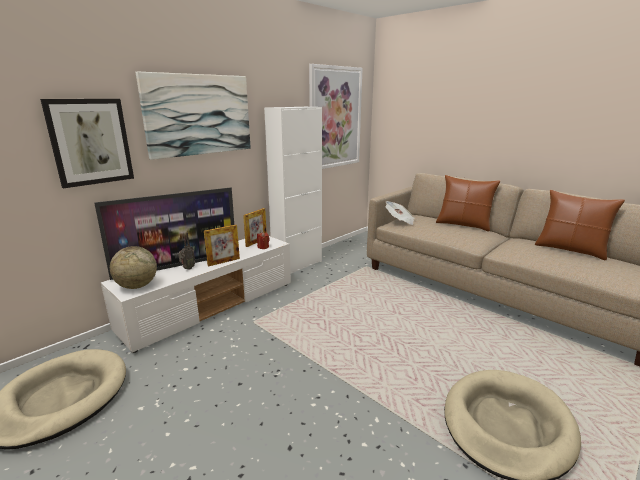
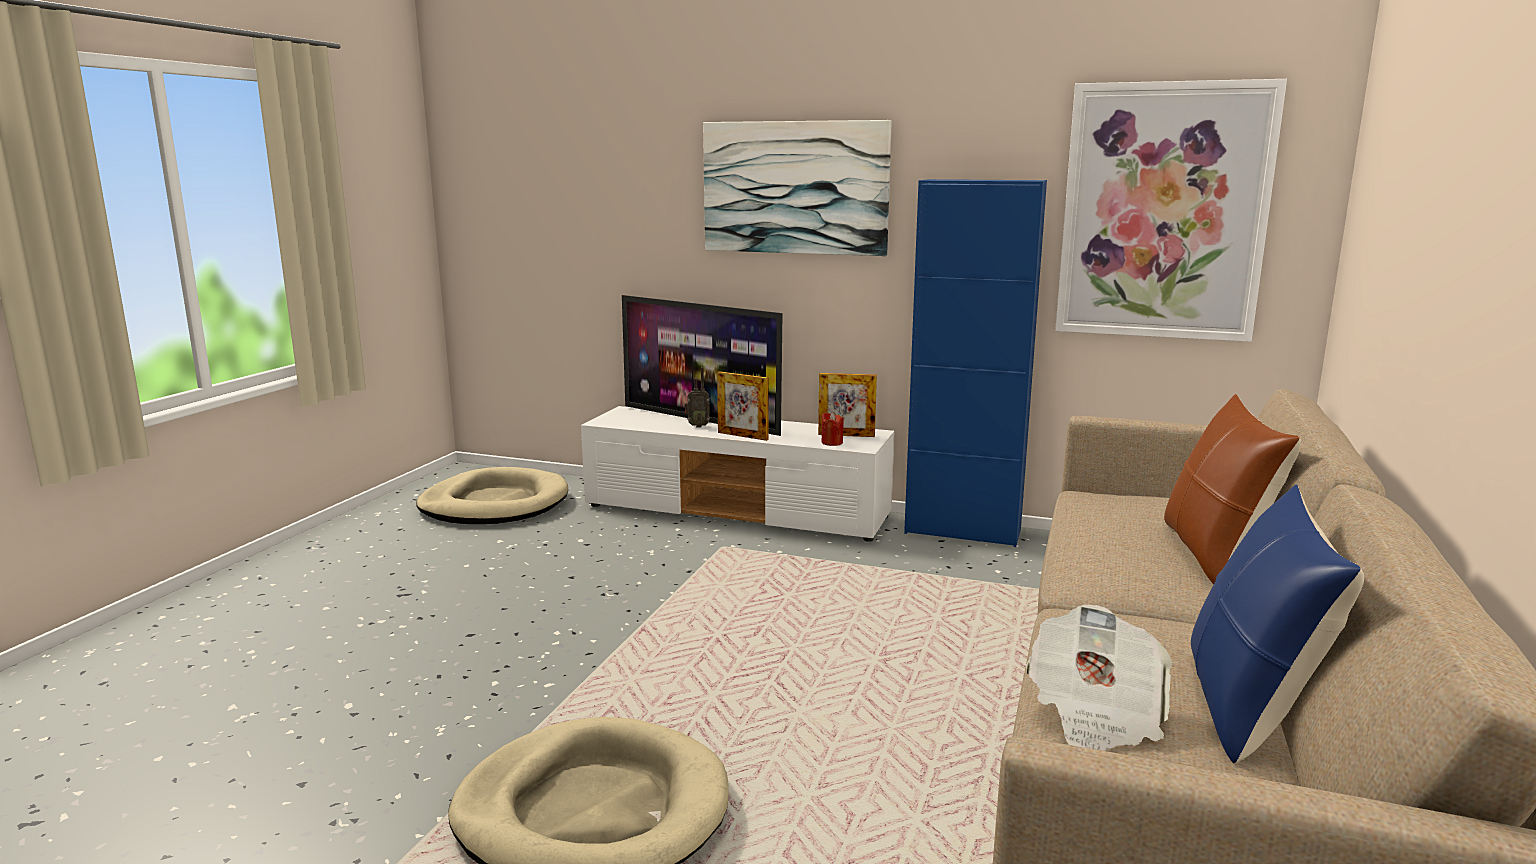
camera: 65 degrees right, 5 degrees down
picture [40,99,134,189] -> none
globe [110,246,157,289] -> none
white cabinet [264,107,322,274] -> blue cabinet [904,179,1047,547]
newspaper [385,201,415,225] -> newspaper moved to [1026,604,1172,751]
brown pillow [535,190,625,260] -> blue pillow [1191,484,1364,764]

